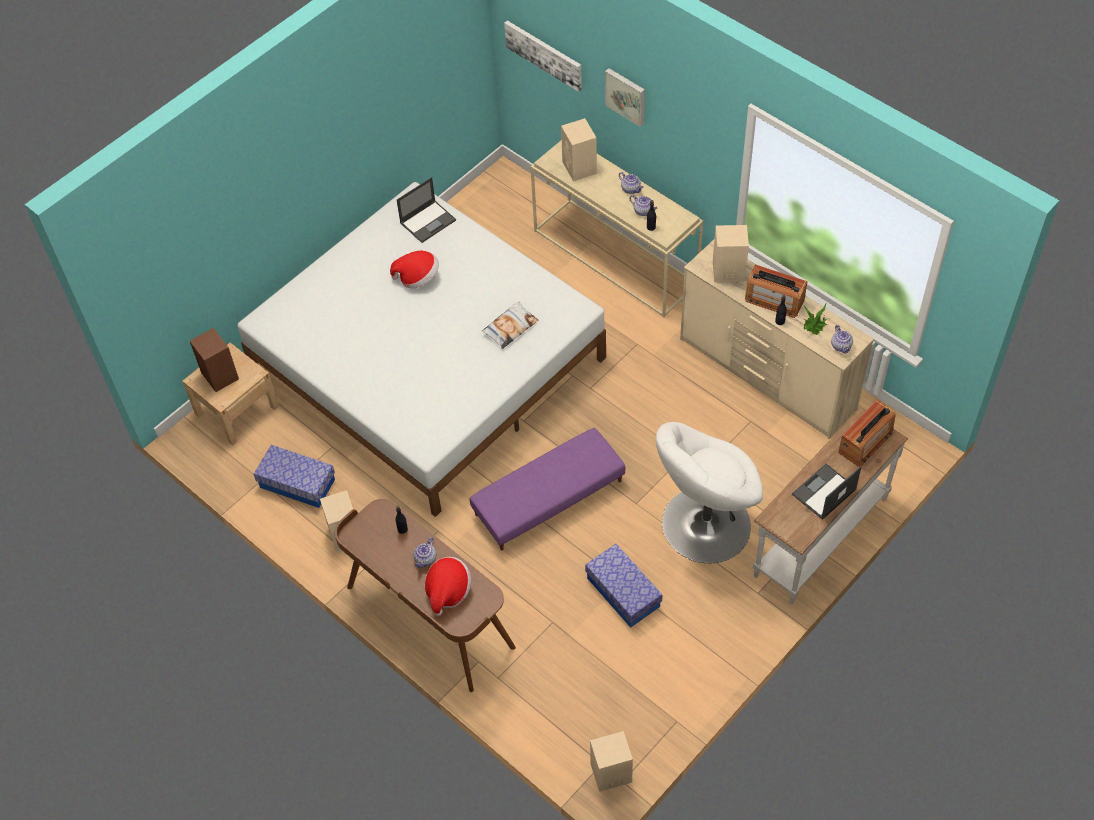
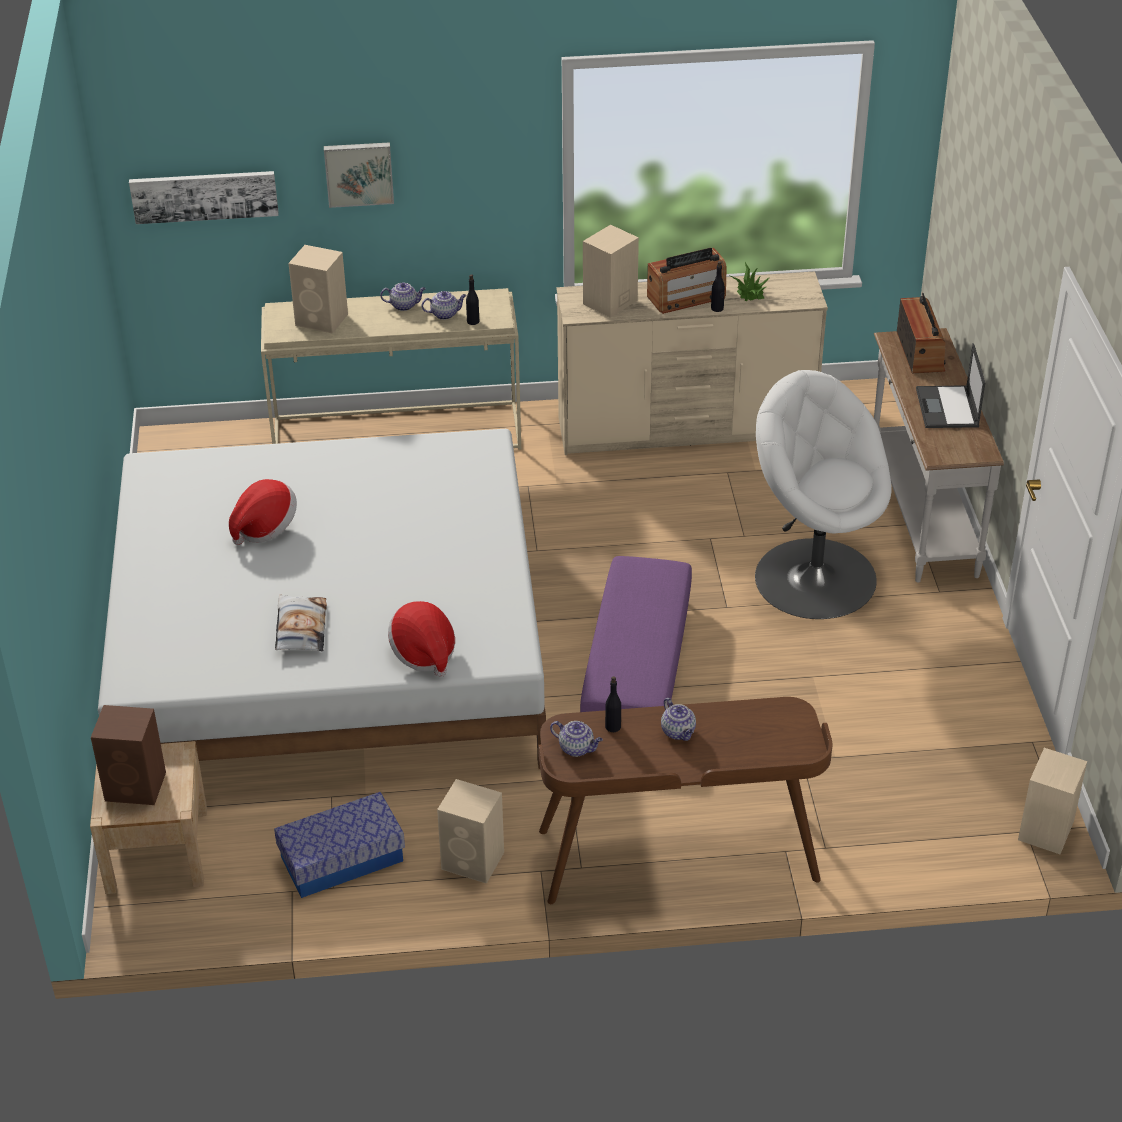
camera: 50 degrees left, 15 degrees down
laptop [397,177,456,243] -> none
hat [425,557,471,616] -> hat moved to [388,601,455,677]
pillow [482,301,538,349] -> pillow moved to [275,594,327,651]
storage box [585,544,663,628] -> none
white armchair [656,422,763,563] -> white armchair turned 120 degrees clockwise [755,370,892,619]
teapot [831,325,853,354] -> teapot moved to [550,721,603,757]

